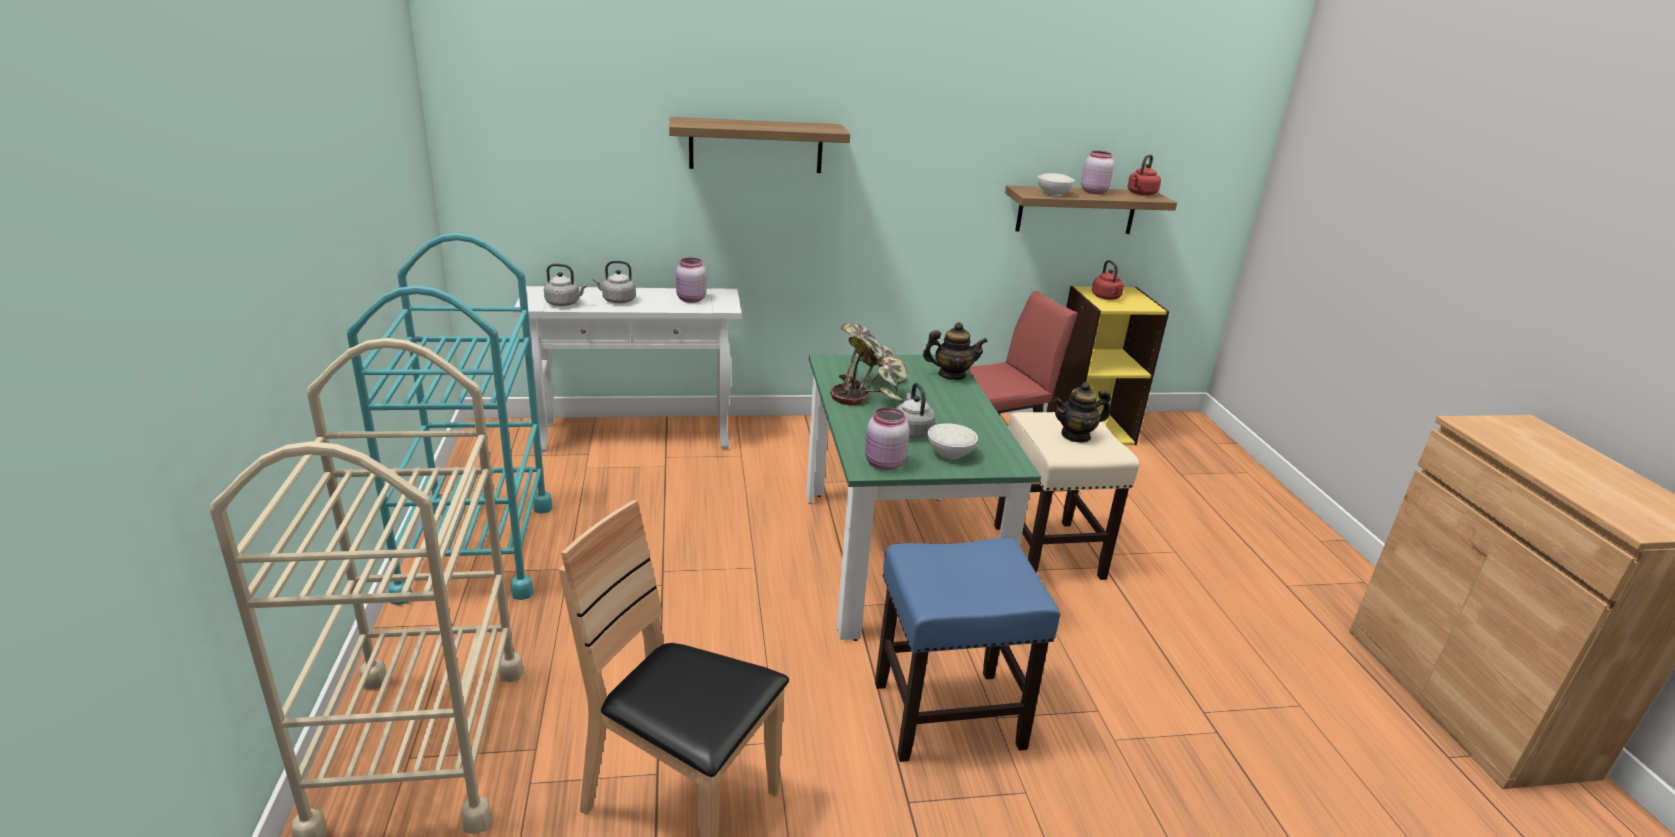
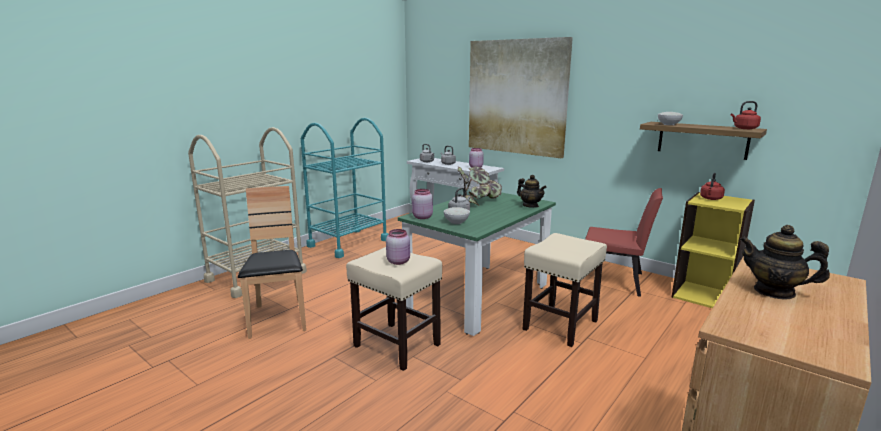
camera: 50 degrees right, 10 degrees down
shelf [669,117,850,173] -> picture [469,37,573,158]
blue stool [875,538,1060,762] -> beige stool [346,247,442,371]
teapot [1054,382,1111,443] -> teapot moved to [739,225,830,299]
pink jar [1081,151,1114,194] -> pink jar moved to [386,229,410,265]

